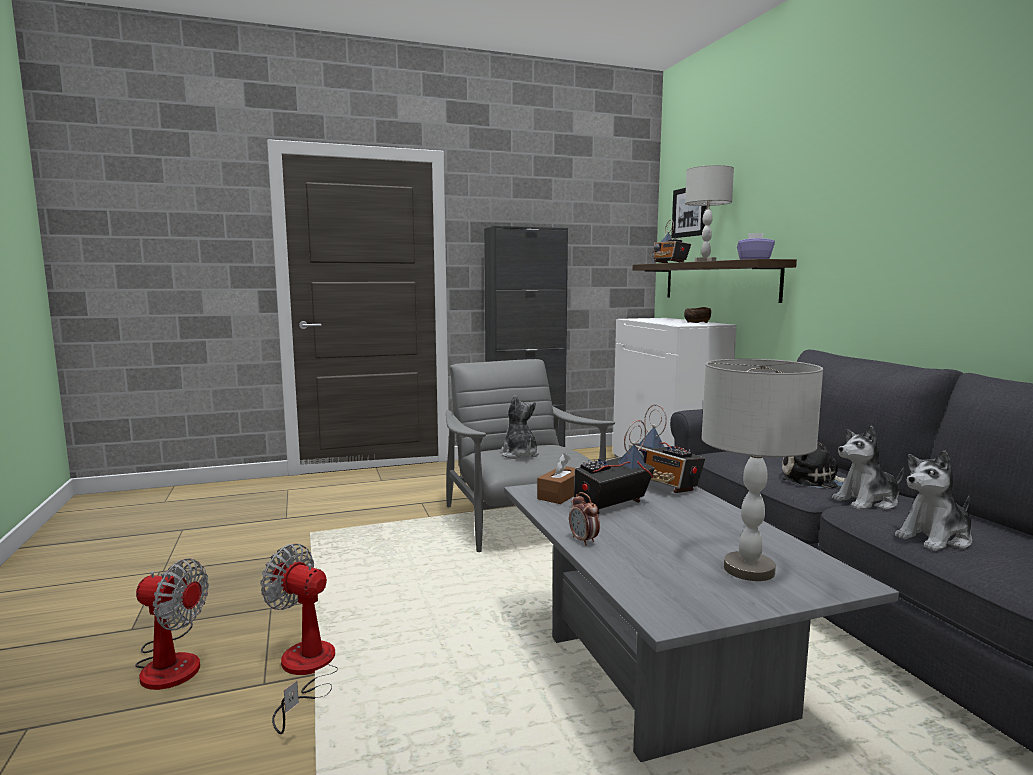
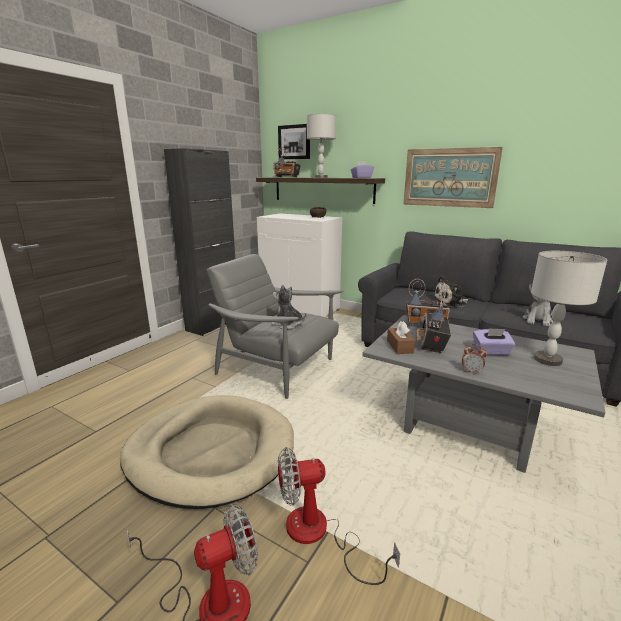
camera: 40 degrees left, 10 degrees up
plush toy [832,426,904,510] -> none
none -> beige dog bed [120,395,294,509]
none -> picture [403,147,503,208]
none -> purple tissue box [473,328,516,355]

